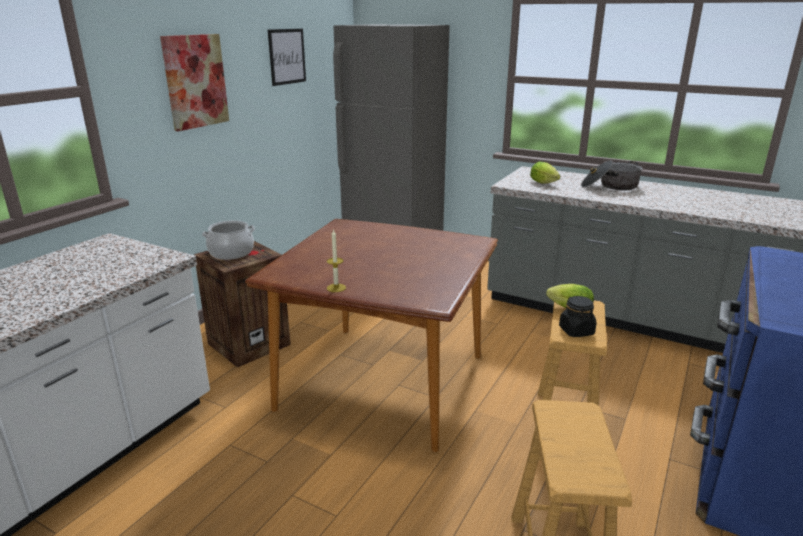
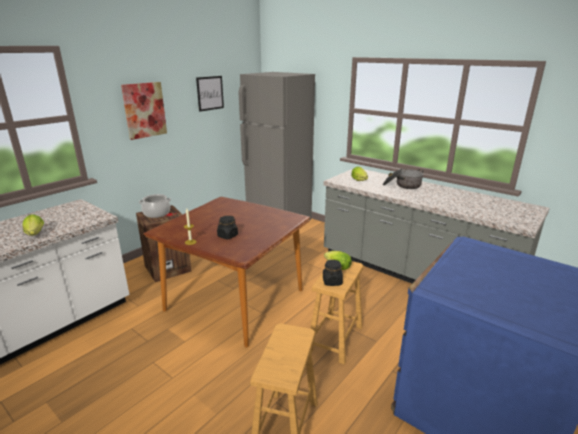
camera: 10 degrees right, 0 degrees up
none -> lettuce [22,215,44,236]
none -> black jar [217,216,238,239]

